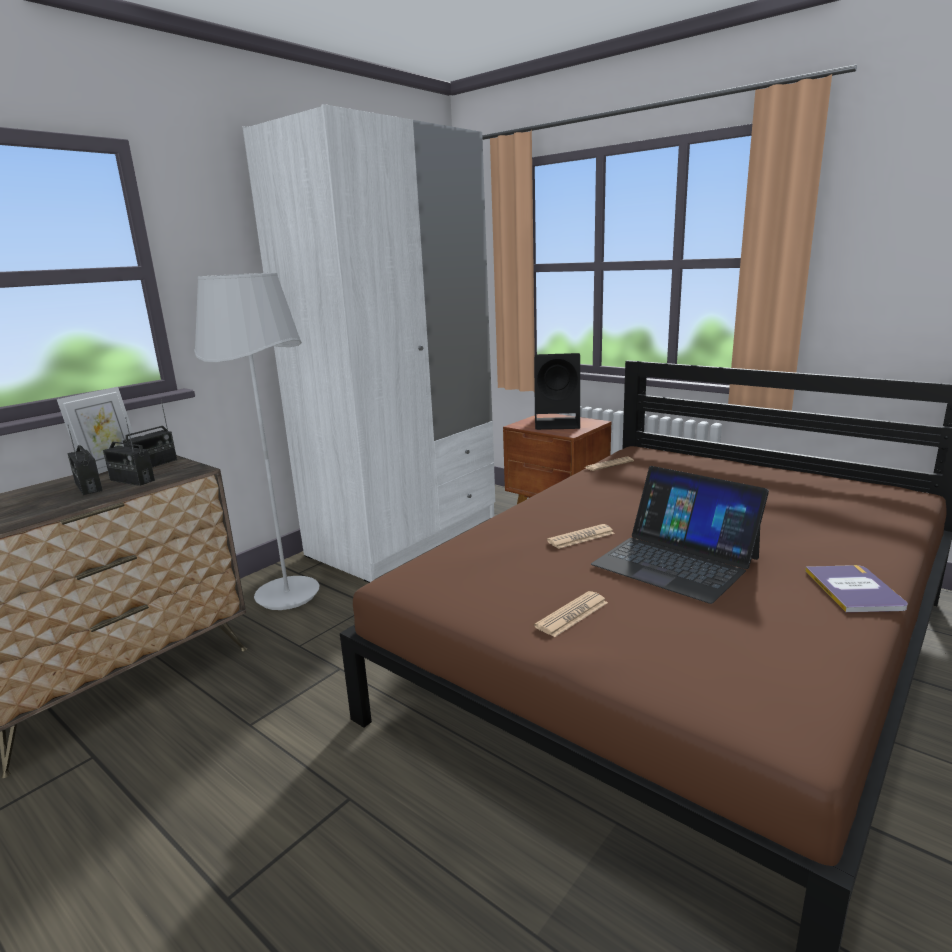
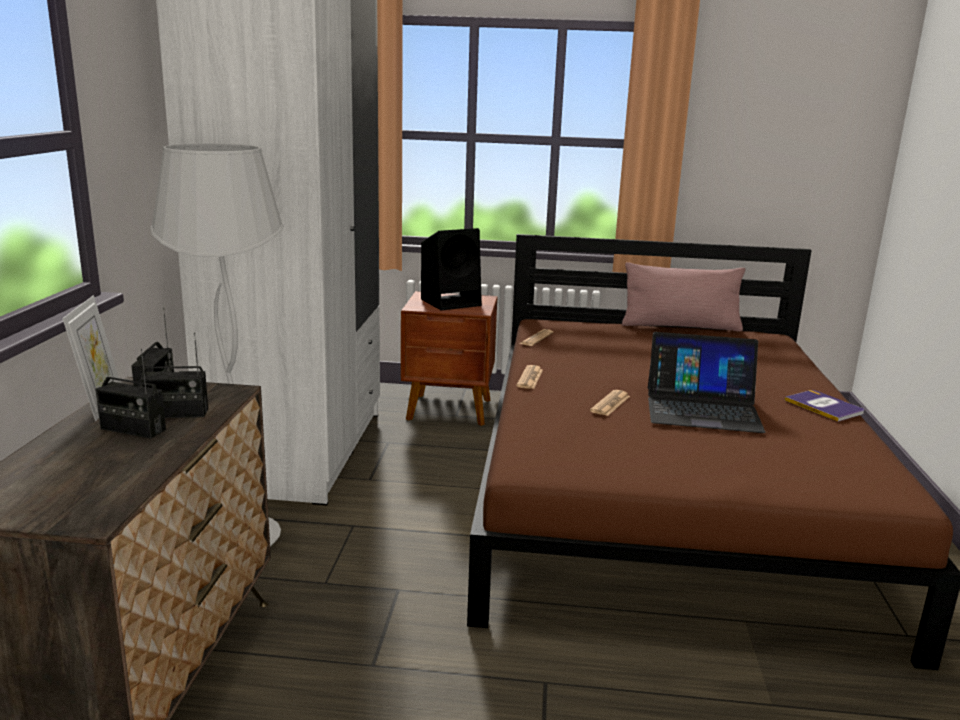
camera: 35 degrees left, 0 degrees up
newspaper [534,591,608,637] -> newspaper moved to [516,365,543,389]
none -> pink pillow [622,262,745,331]

